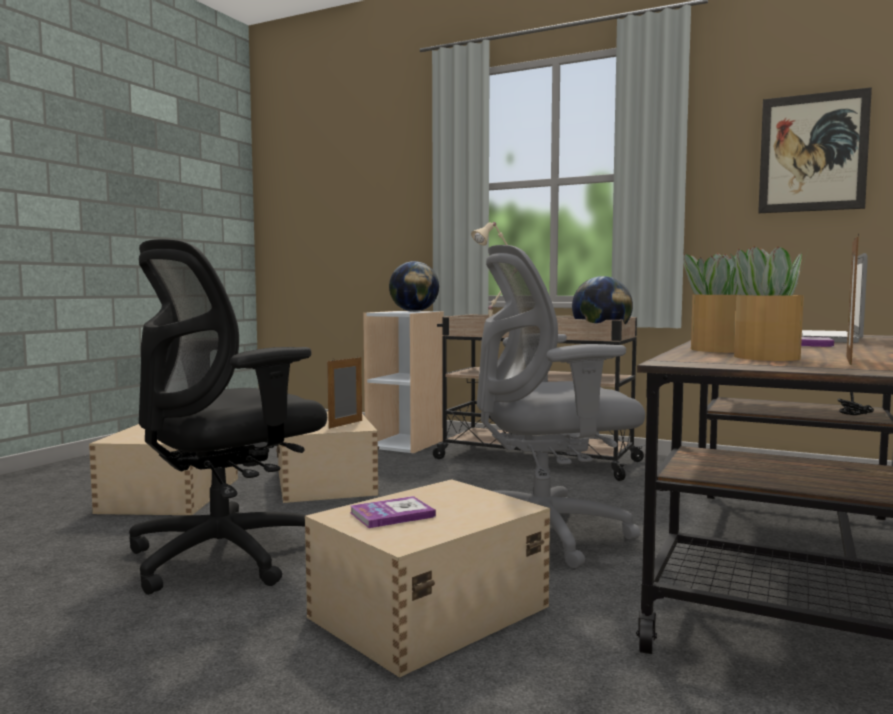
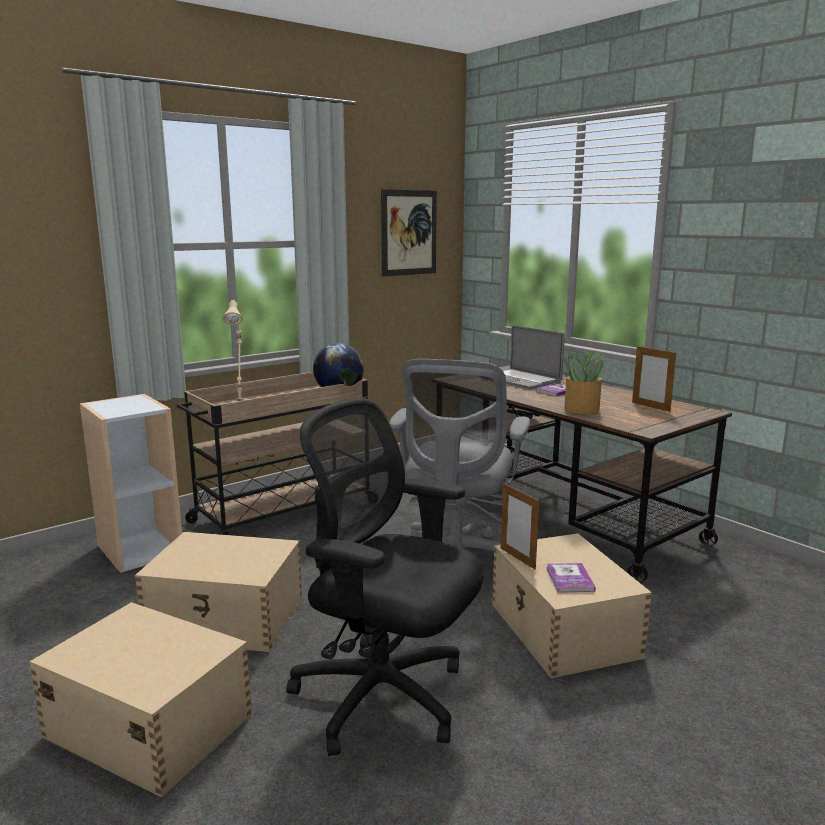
camera: 65 degrees left, 10 degrees up
black office chair [129,239,327,595] -> black office chair turned 135 degrees clockwise [286,398,484,756]
picture frame [327,356,362,429] -> picture frame moved to [501,483,539,570]
globe [389,261,439,312] -> none
potted plant [730,246,809,361] -> none

